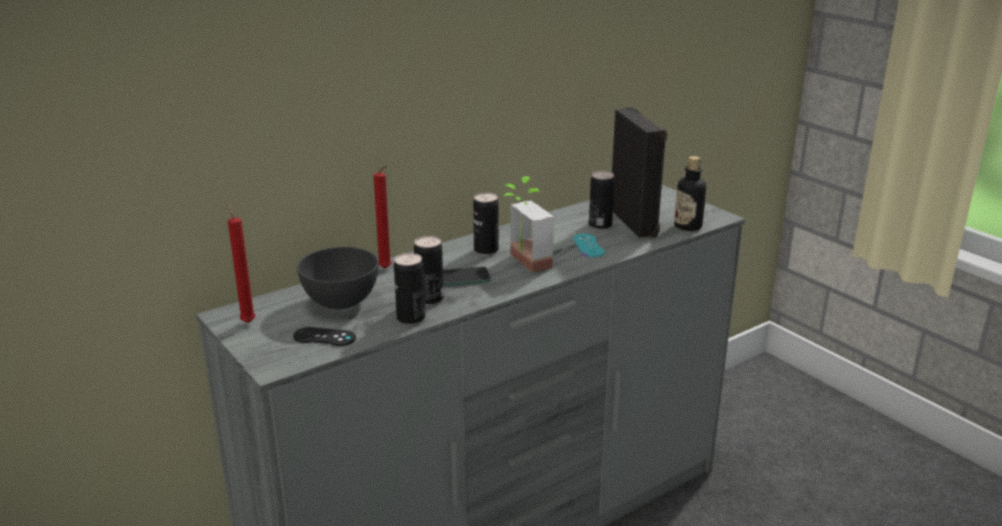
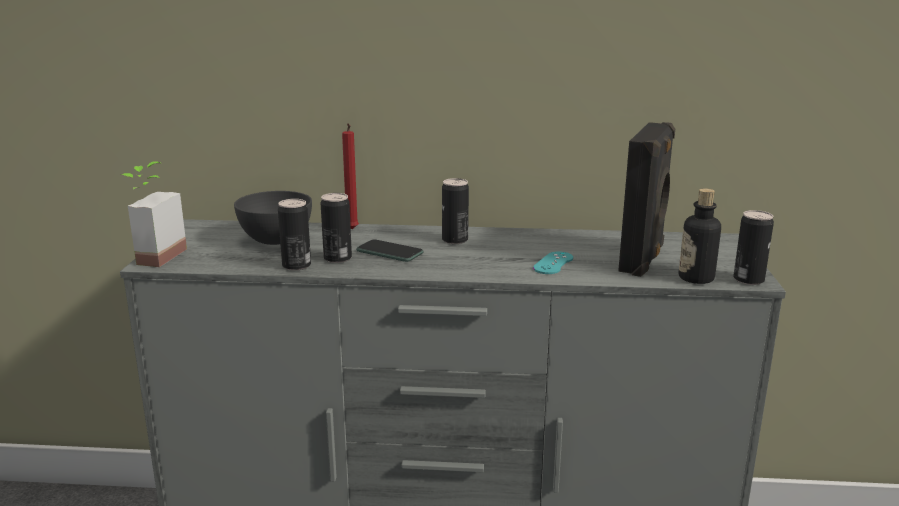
camera: 40 degrees right, 5 degrees down
red candle [228,203,256,323] -> none
black game controller [293,327,356,346] -> none
potted plant [504,176,554,272] -> potted plant moved to [121,161,187,267]
can [589,171,615,230] -> can moved to [733,210,774,285]

